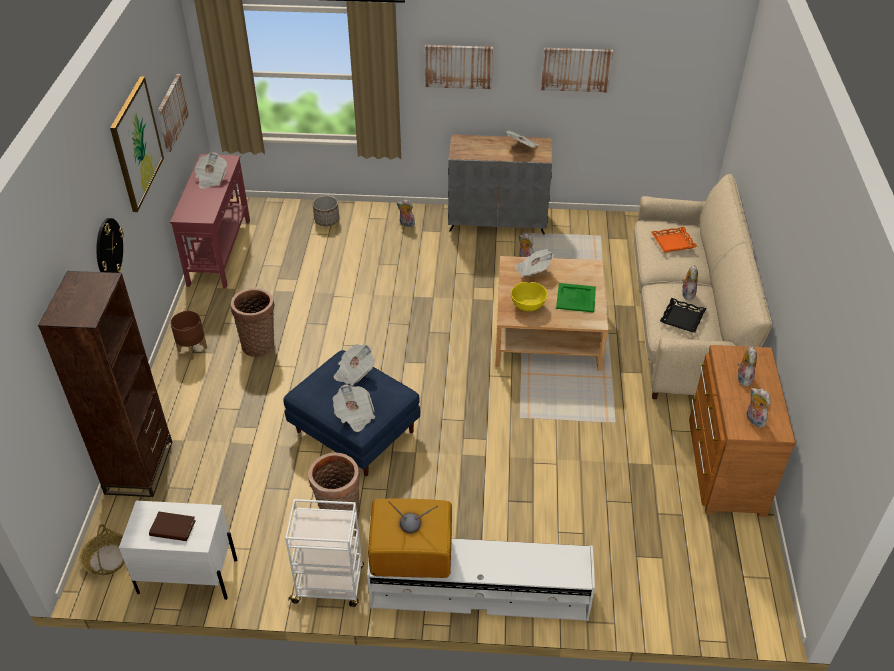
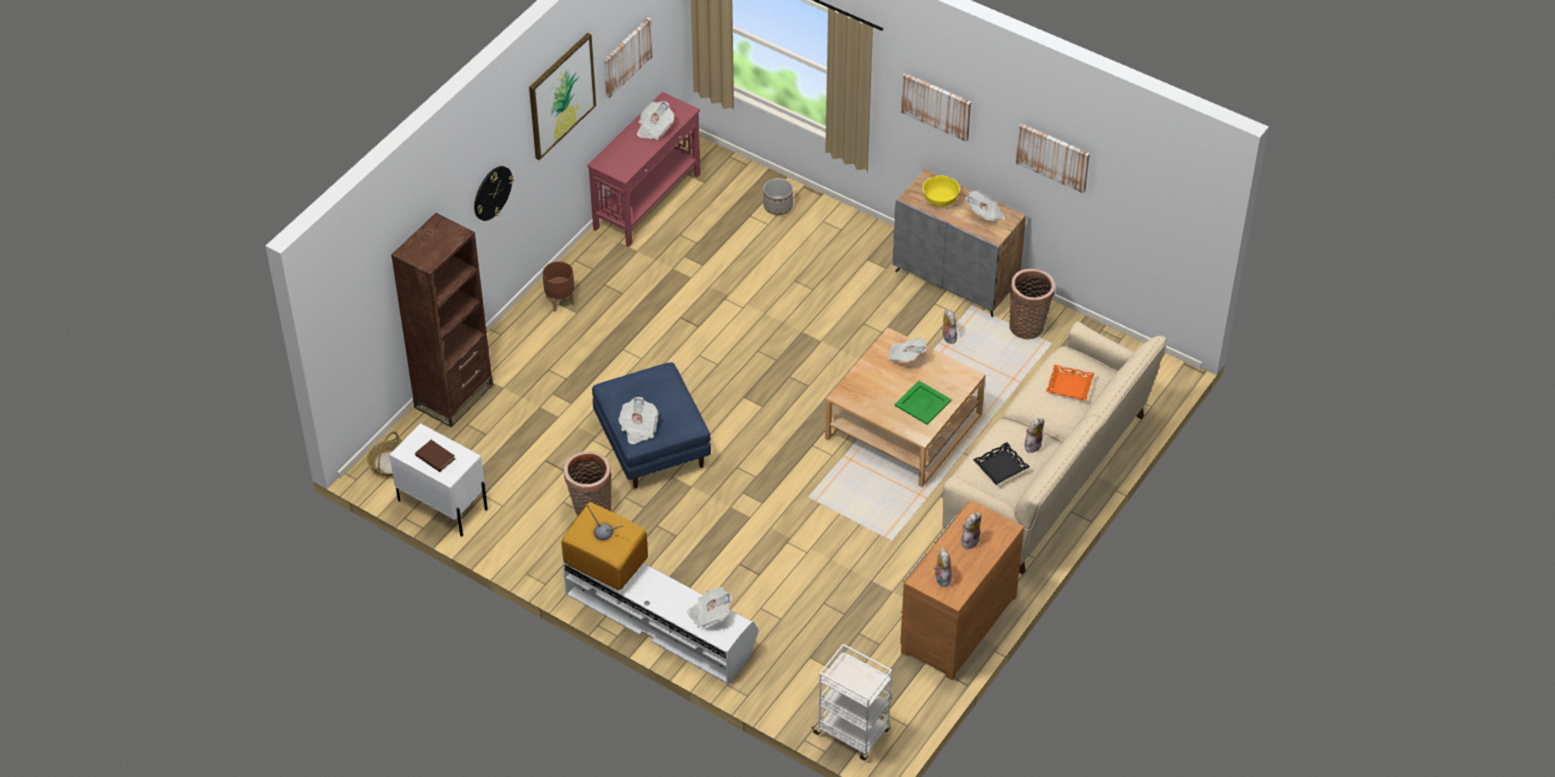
camera: 30 degrees right, 5 degrees up
basket [231,288,275,357] -> basket moved to [1009,269,1055,339]
white cart [285,499,364,607] -> white cart moved to [811,644,892,761]
newspaper [334,344,375,386] -> newspaper moved to [687,587,732,628]
plush toy [397,199,415,227] -> none
yellow bowl [511,282,548,311] -> yellow bowl moved to [923,175,960,207]

